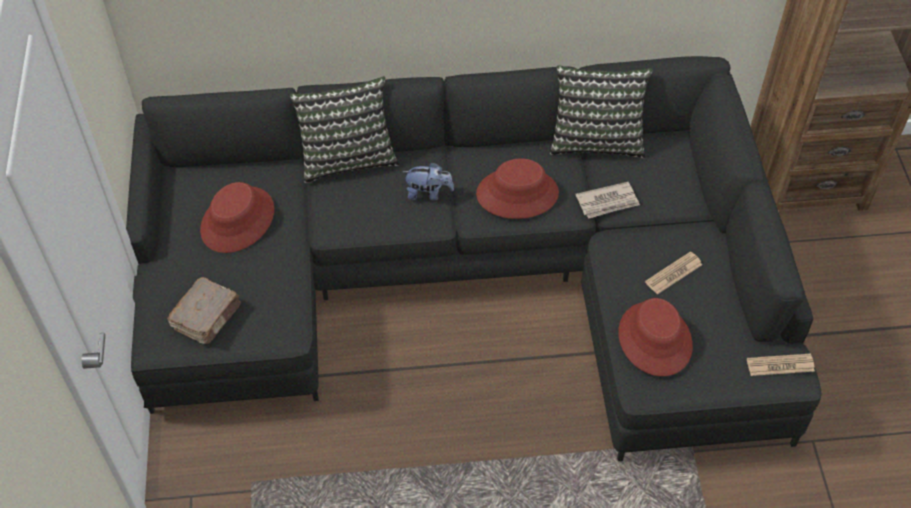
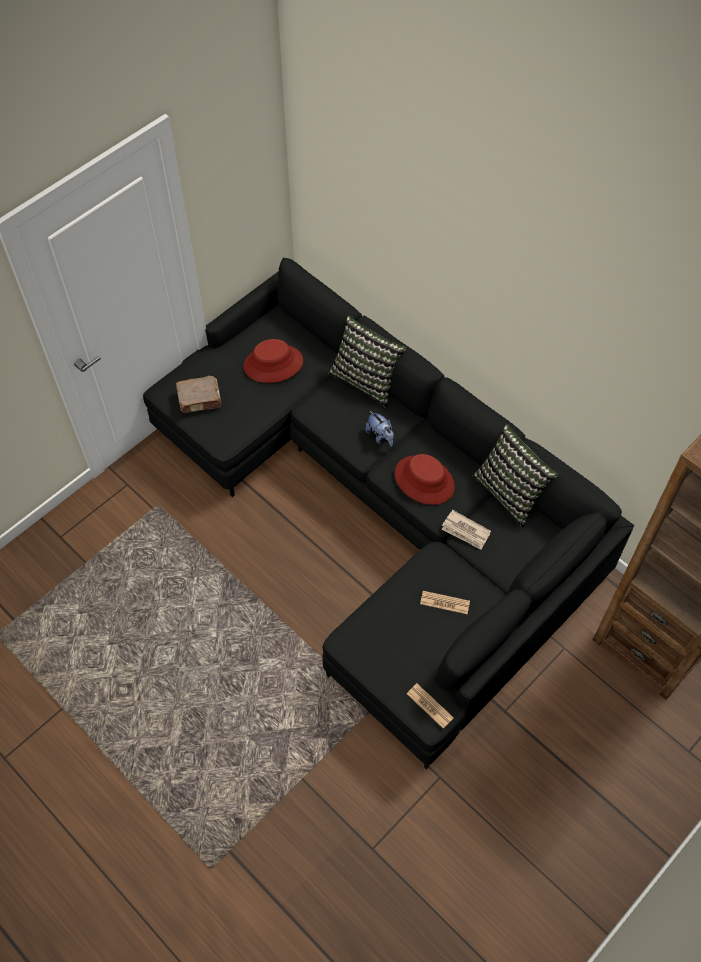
camera: 50 degrees right, 5 degrees up
red hat [618,298,693,376] -> none

